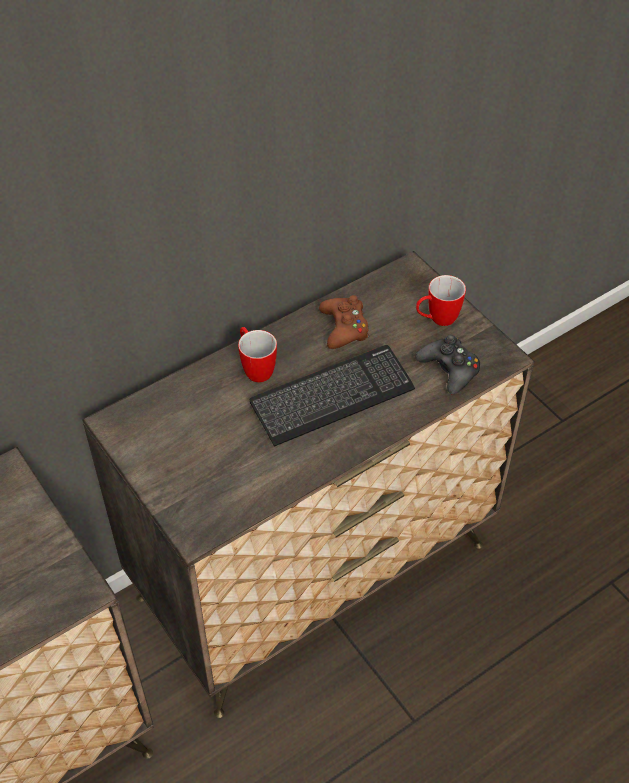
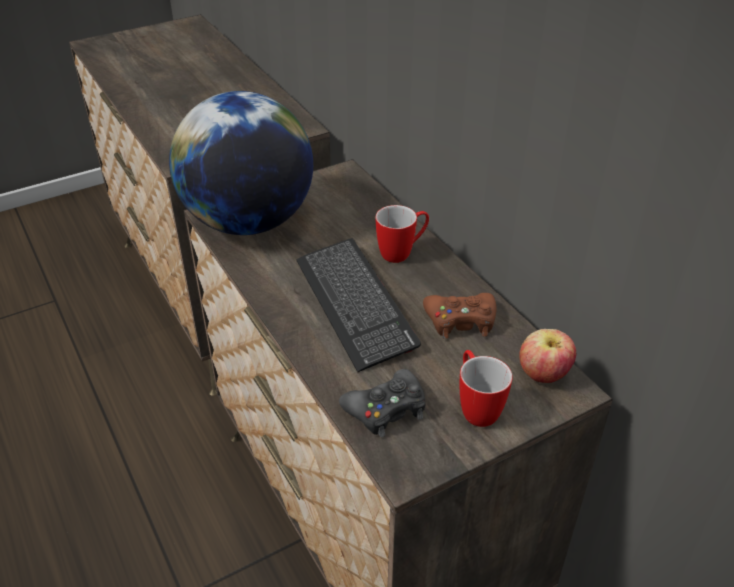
camera: 95 degrees right, 10 degrees down
none -> globe [169,91,313,235]
none -> apple [519,329,576,383]

